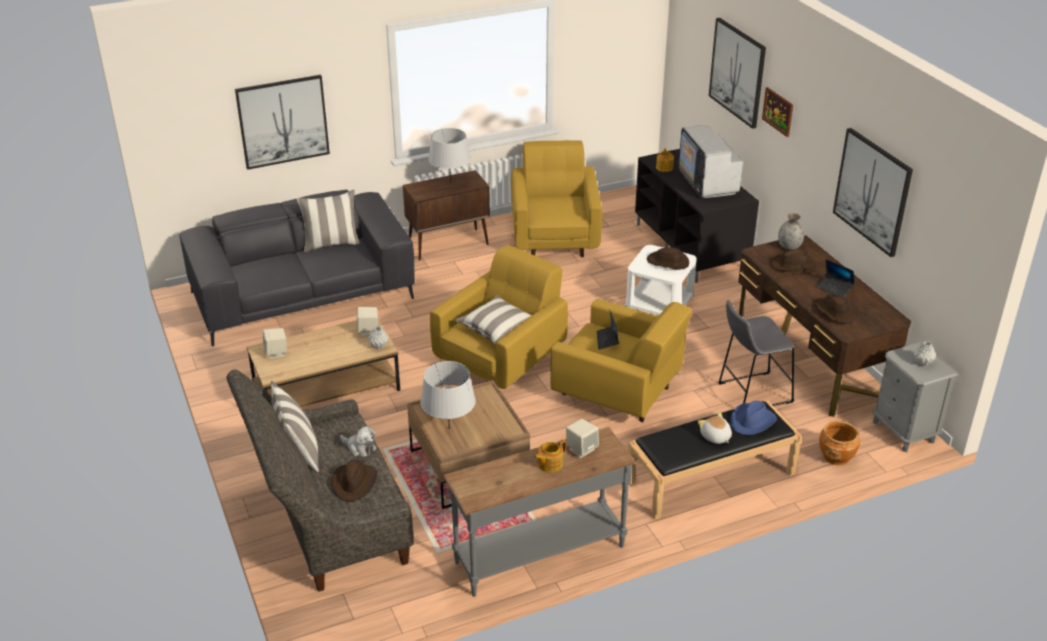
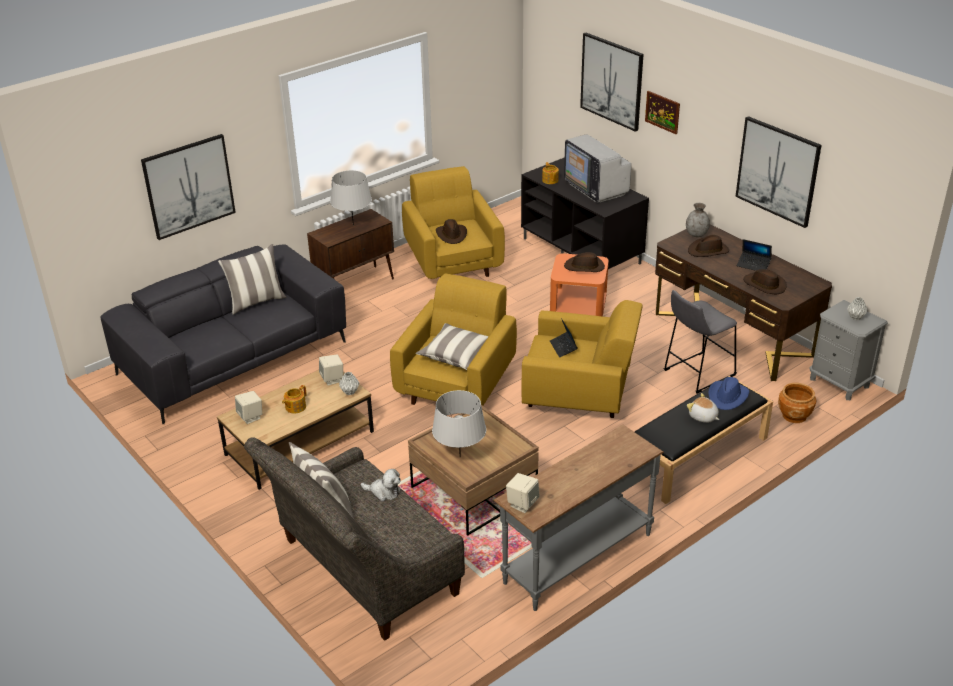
camera: 15 degrees left, 0 degrees up
brown hat [331,460,378,502] -> brown hat moved to [436,219,467,244]
teapot [535,439,566,472] -> teapot moved to [282,385,306,414]
beige speaker [566,419,599,458] -> beige speaker moved to [506,473,540,513]
white side table [625,245,697,315] -> orange side table [550,253,608,316]

